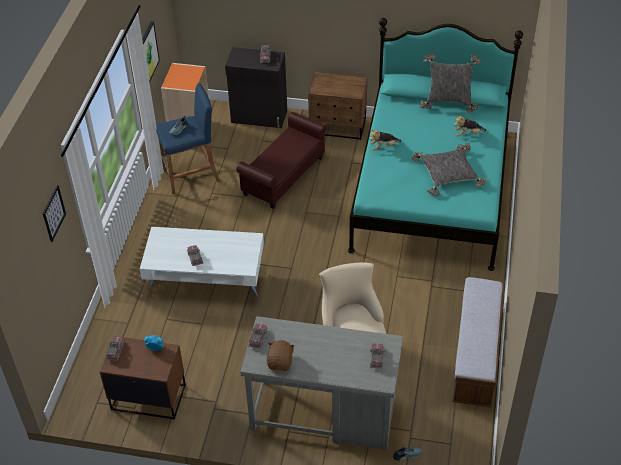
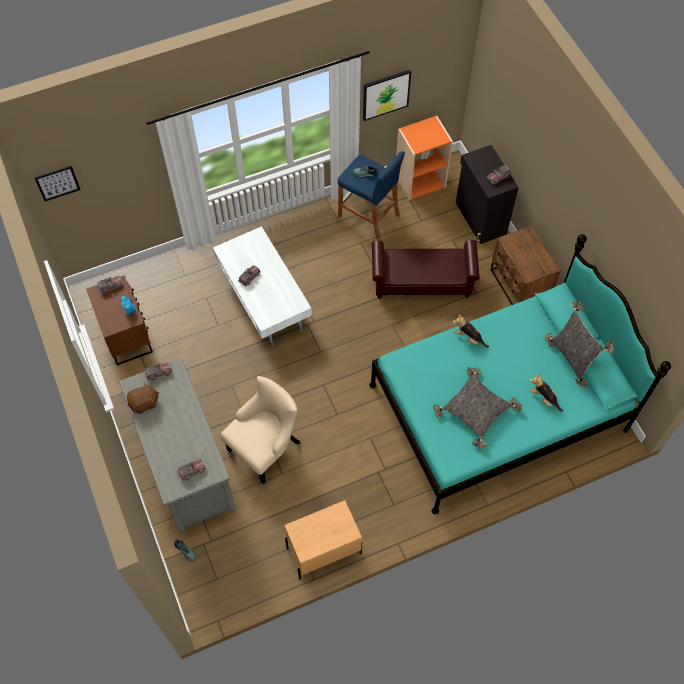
camera: 55 degrees right, 15 degrees up
picture [43,185,66,242] -> picture moved to [35,166,81,201]
bench [453,277,504,407] -> beige nightstand [285,500,362,580]

